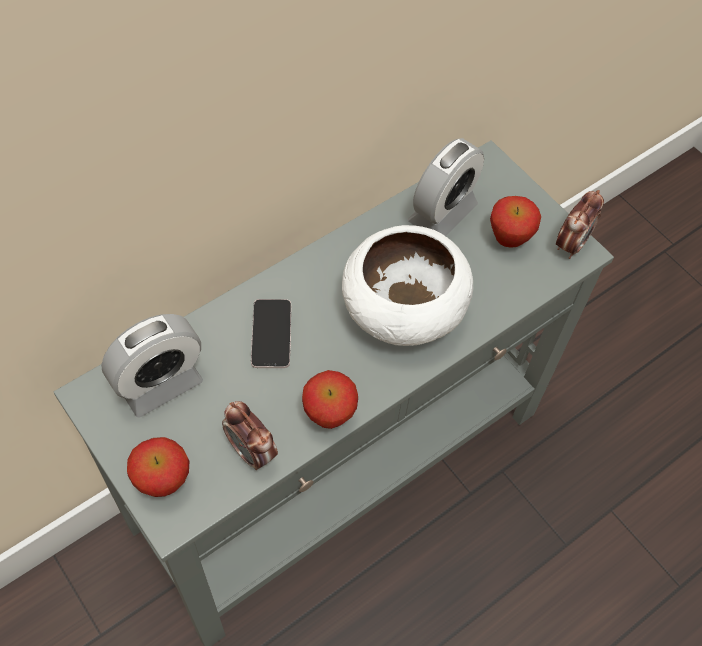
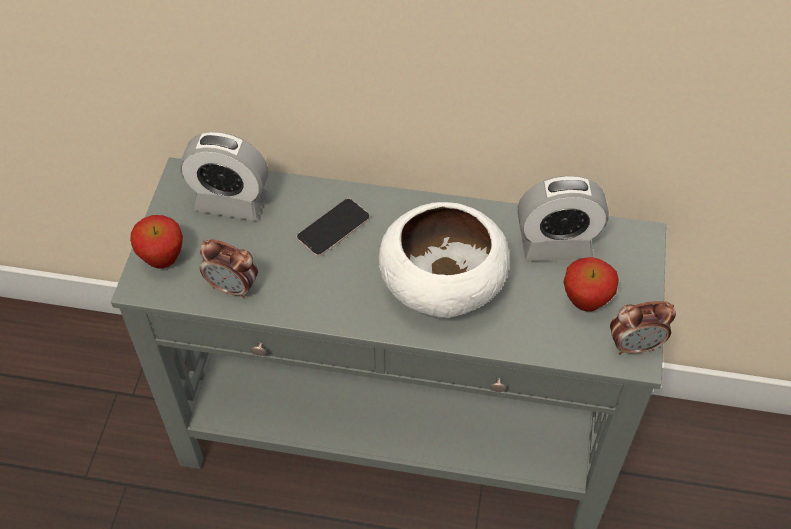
camera: 50 degrees right, 5 degrees down
alarm clock [222,401,278,470] -> alarm clock turned 75 degrees counterclockwise [200,239,258,299]
apple [302,370,358,429] -> none

